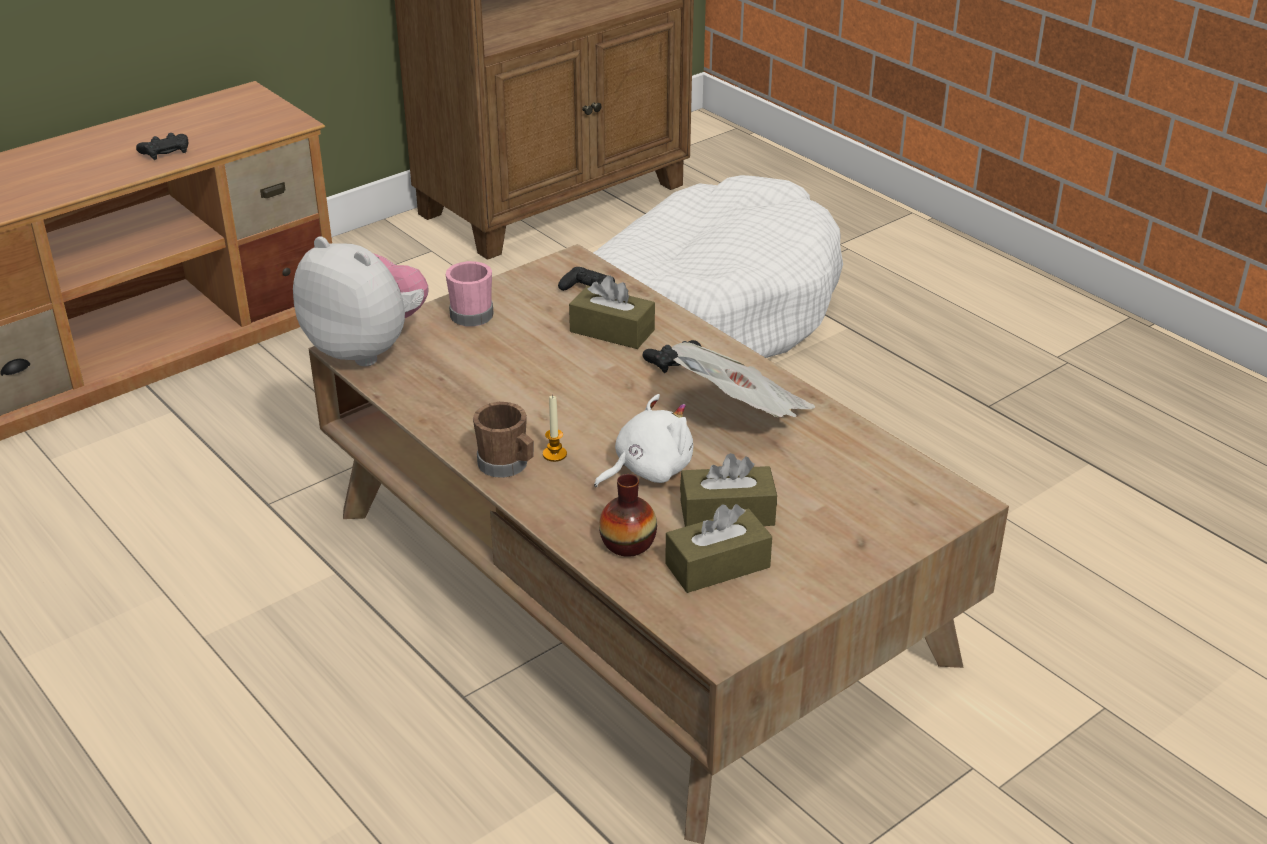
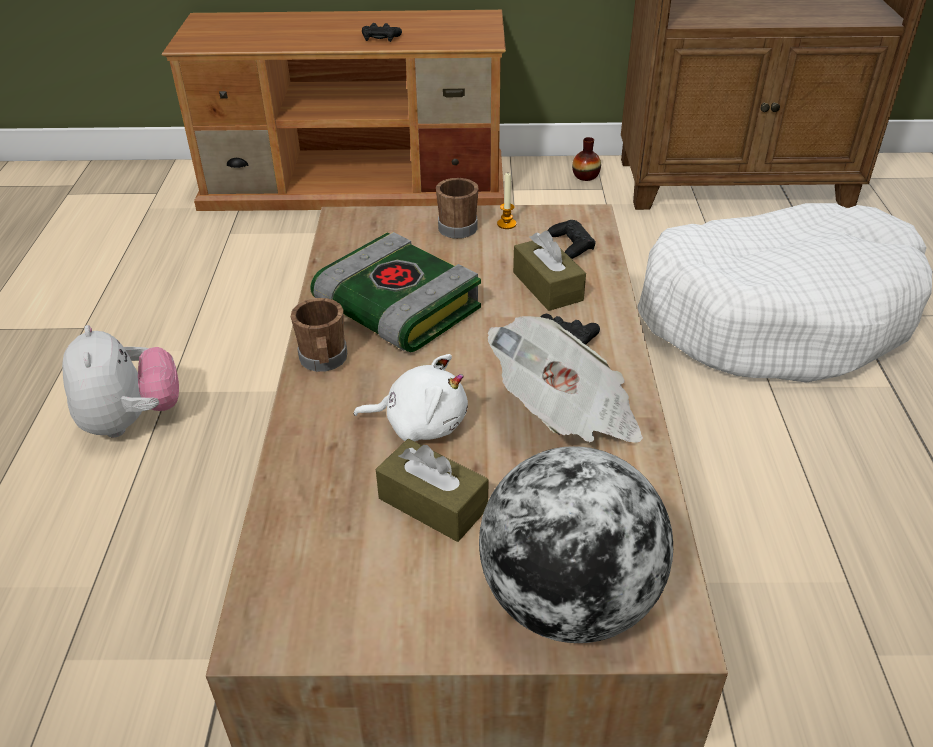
camera: 40 degrees right, 5 degrees up
plush toy [293,236,428,366] -> plush toy moved to [62,325,179,438]
pink mug [445,261,493,327] -> brown mug [436,178,478,239]
candle [543,395,567,462] -> candle moved to [497,173,517,229]
vase [599,474,657,557] -> vase moved to [572,137,601,181]
brown tissue box [665,504,772,593] -> none
none -> book [310,232,481,352]
none -> globe [479,446,673,643]

